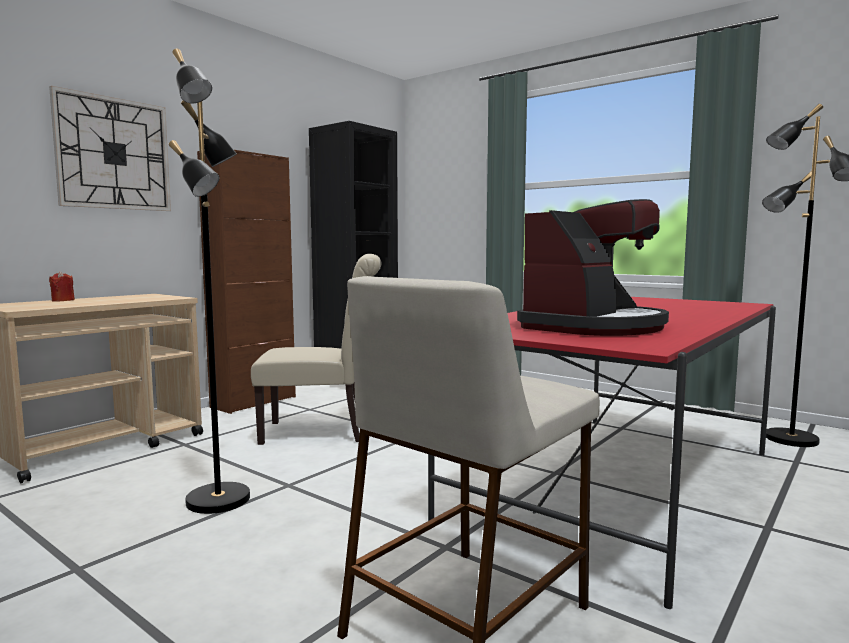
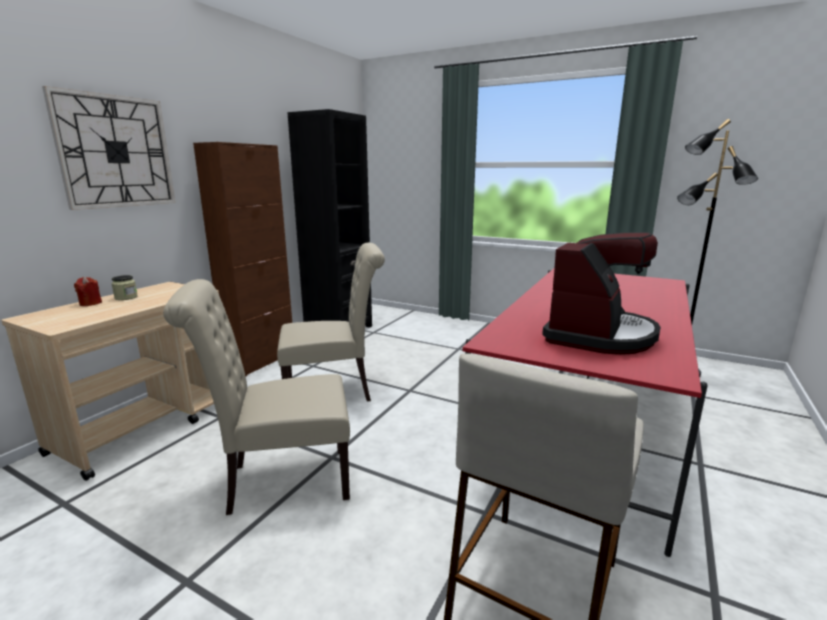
camera: 10 degrees left, 10 degrees up
black floor lamp [169,48,250,514] -> beige chair [163,279,350,515]
none -> jar [111,275,138,300]

